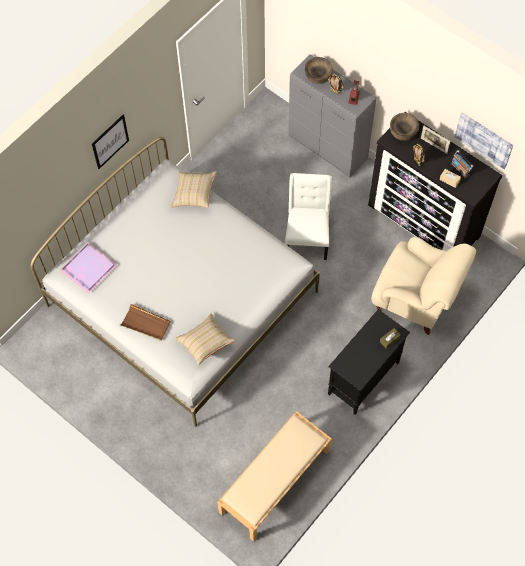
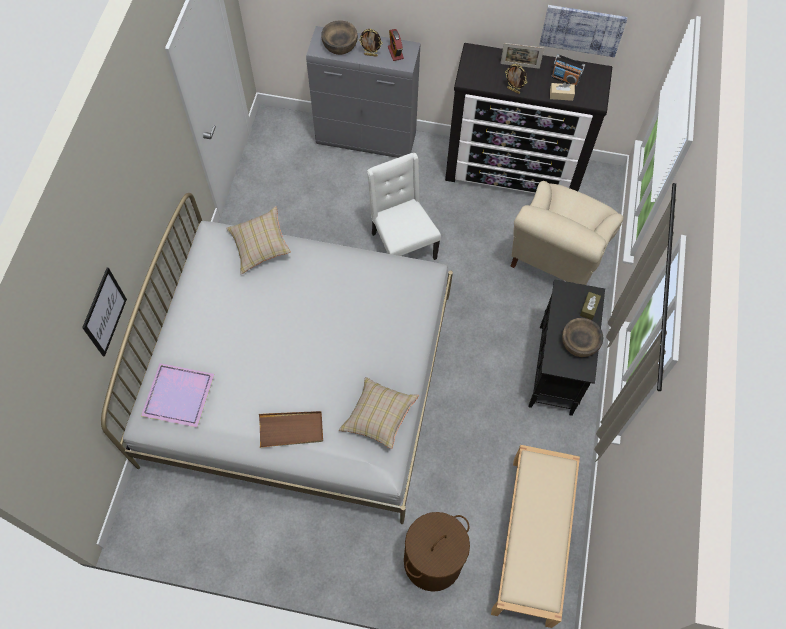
camera: 30 degrees left, 0 degrees up
picture [92,115,129,169] -> picture moved to [82,268,127,357]
beige armchair [371,237,476,335] -> beige armchair turned 120 degrees clockwise [510,181,624,285]
brown bowl [390,113,419,141] -> brown bowl moved to [562,318,603,357]
none -> brown laundry basket [404,512,470,592]

